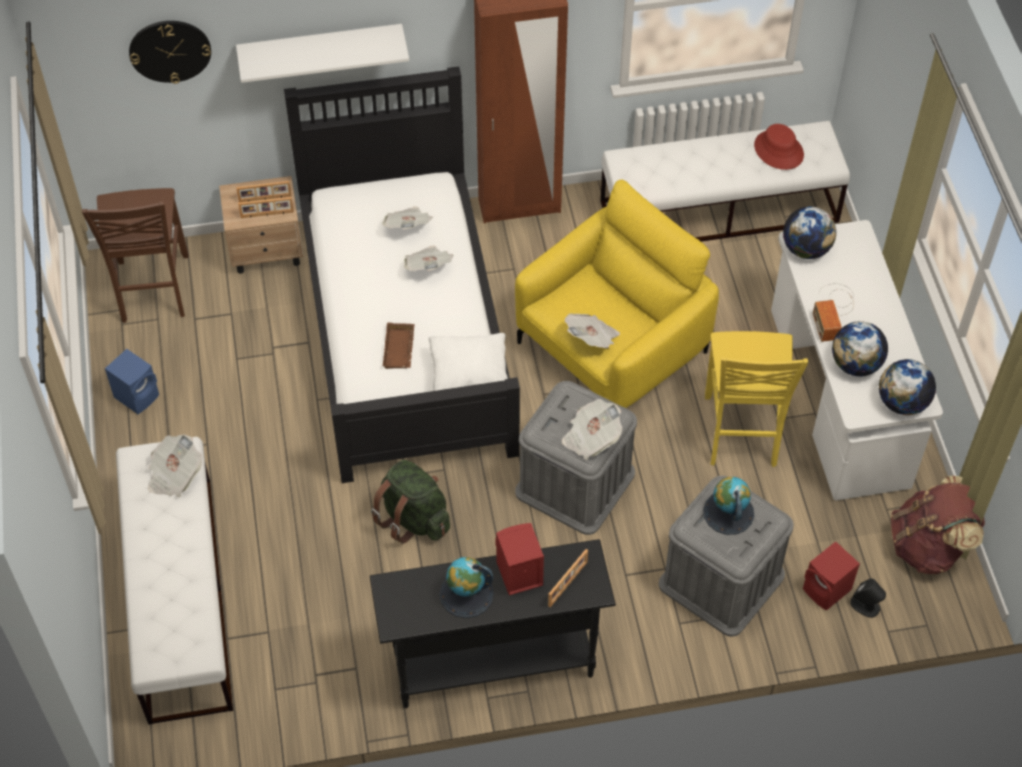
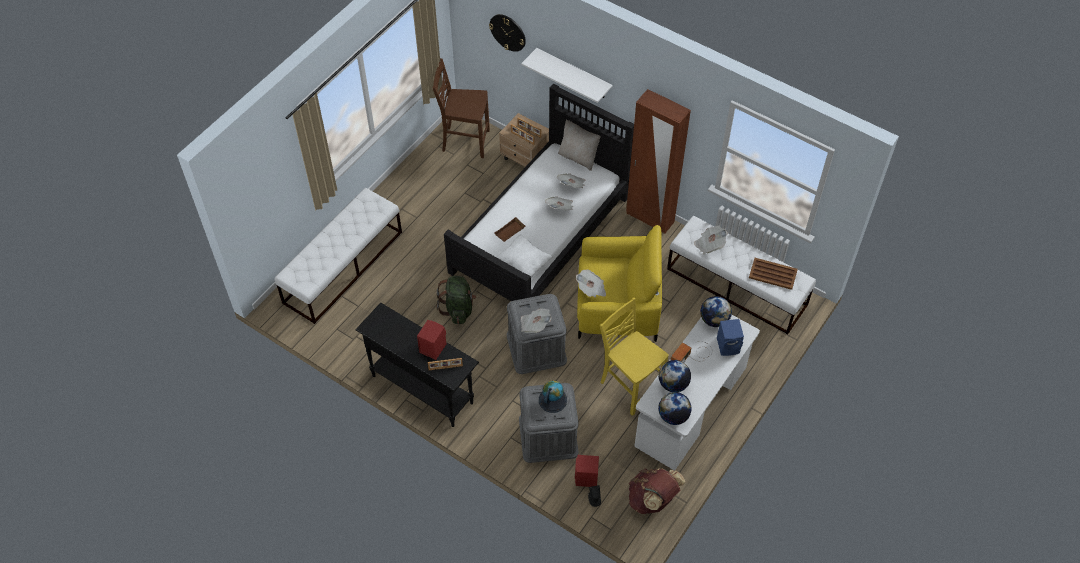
camera: 45 degrees right, 0 degrees up
brown chair [82,188,189,323] -> brown chair turned 60 degrees clockwise [433,58,490,158]
blue speaker [105,349,159,414] -> blue speaker moved to [717,319,744,356]
newspaper [148,434,202,497] -> newspaper moved to [694,226,728,254]
globe [439,557,494,618] -> none
yellow chair [705,331,808,467] -> yellow chair turned 90 degrees clockwise [600,298,669,416]
red hat [754,124,804,170] -> brown tray [749,258,798,290]
none -> beige pillow [558,119,601,171]

